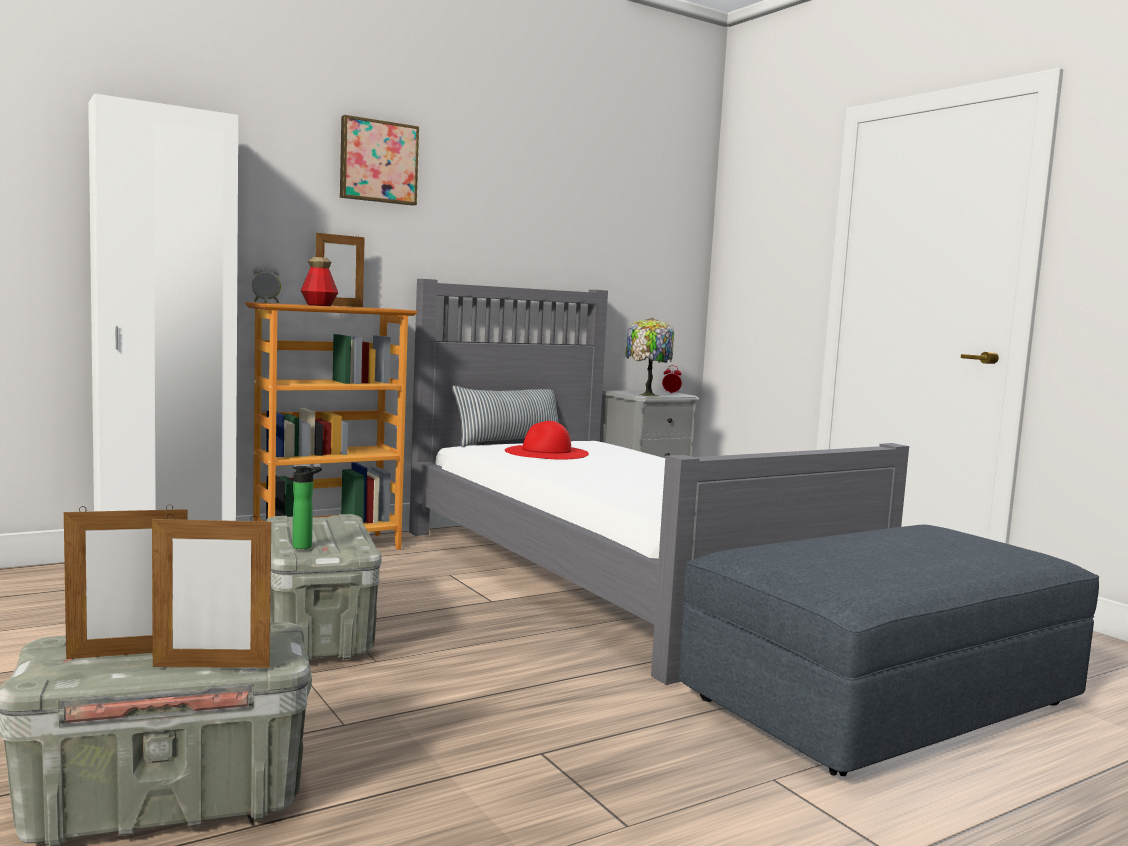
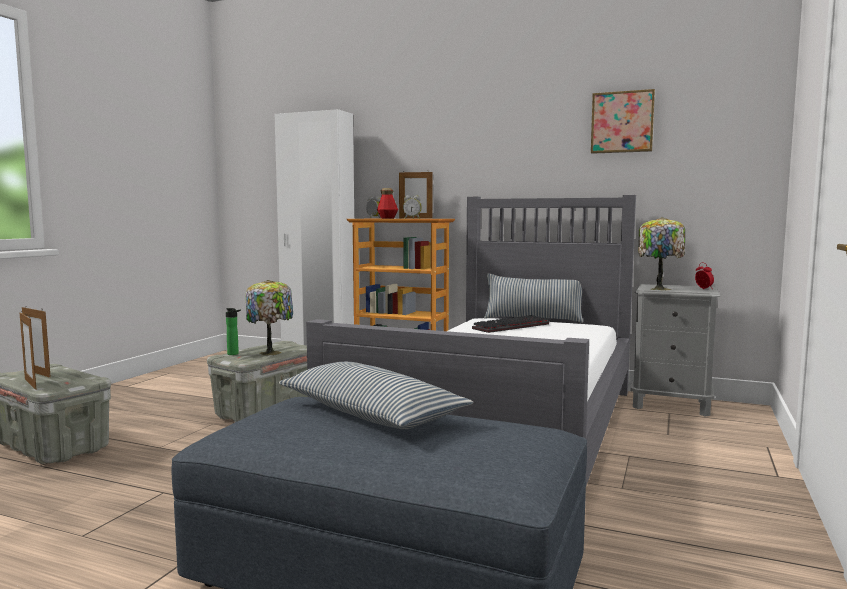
camera: 55 degrees right, 0 degrees up
picture [340,115,419,206] -> picture moved to [591,89,655,154]
red hat [505,421,589,460] -> keyboard [472,315,549,333]
none -> table lamp [246,280,293,355]
none -> pillow [279,362,473,429]
none -> alarm clock [403,195,422,219]

